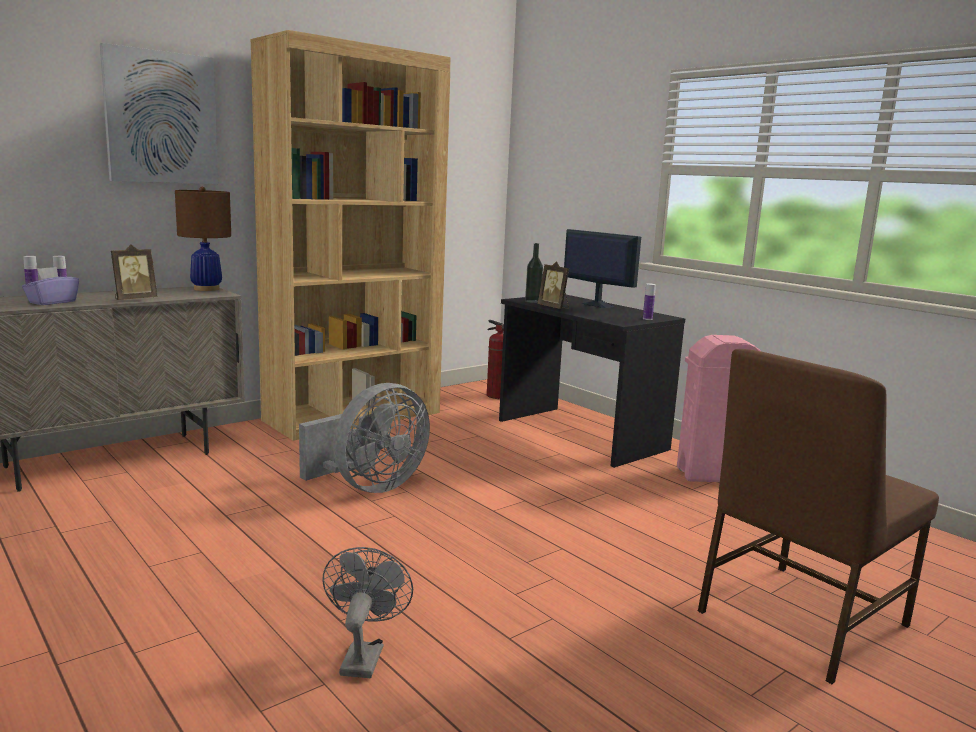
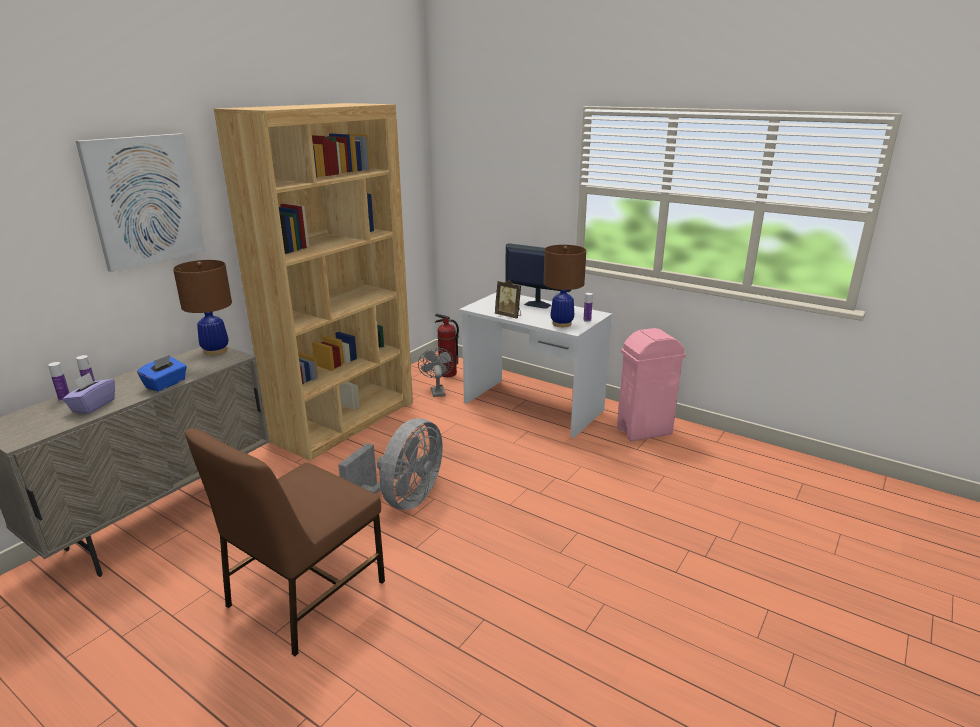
camera: 15 degrees left, 10 degrees up
picture frame [111,244,157,300] -> blue tissue box [137,355,187,392]
grey fan [322,547,413,678] -> grey fan moved to [418,348,454,397]
black desk [499,295,685,468] -> white desk [459,292,612,438]
bottle [525,243,543,303] -> none
brown chair [698,349,939,684] -> brown chair moved to [185,428,385,656]
none -> brown table lamp [544,245,586,327]

